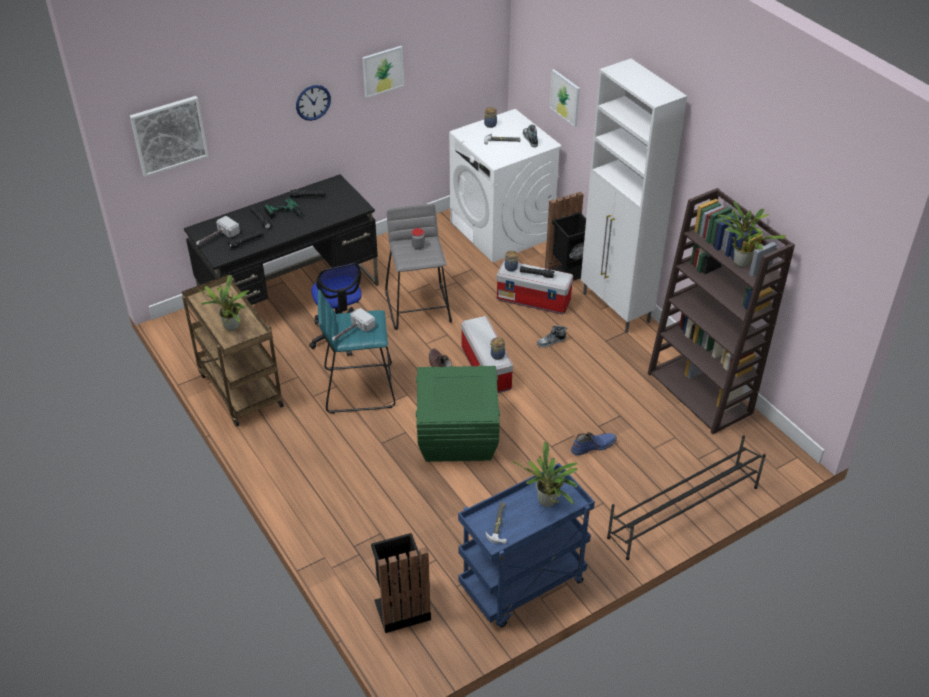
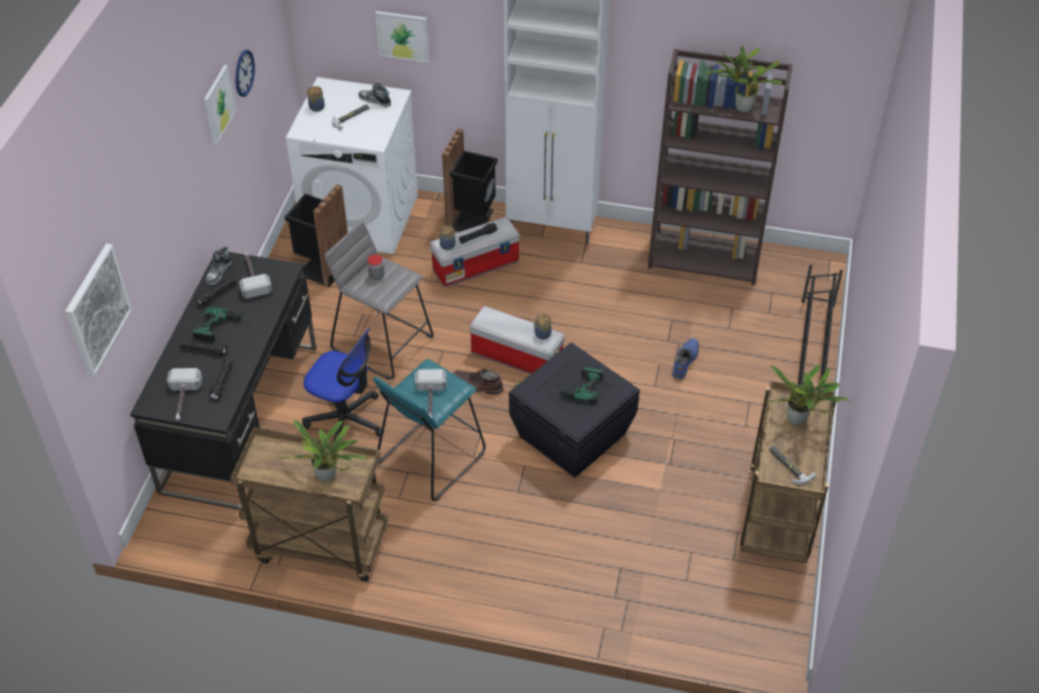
camera: 45 degrees left, 5 degrees up
wall clock [296,85,331,121] -> wall clock moved to [235,50,255,97]
black trash can [371,533,431,633] -> black trash can moved to [285,184,348,287]
green storage box [416,365,500,462] -> black storage box [509,342,640,478]
blue cart [458,463,595,627] -> brown cart [740,381,836,563]
shoe [537,326,567,348] -> shoe moved to [206,246,231,285]
none -> hammer [239,252,272,298]
none -> power drill [551,367,603,402]

